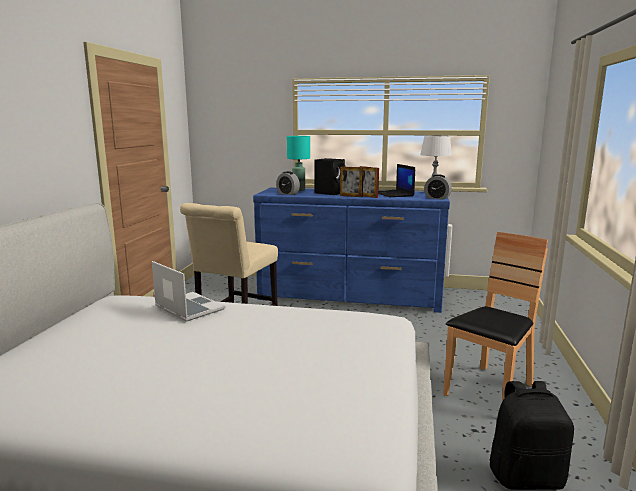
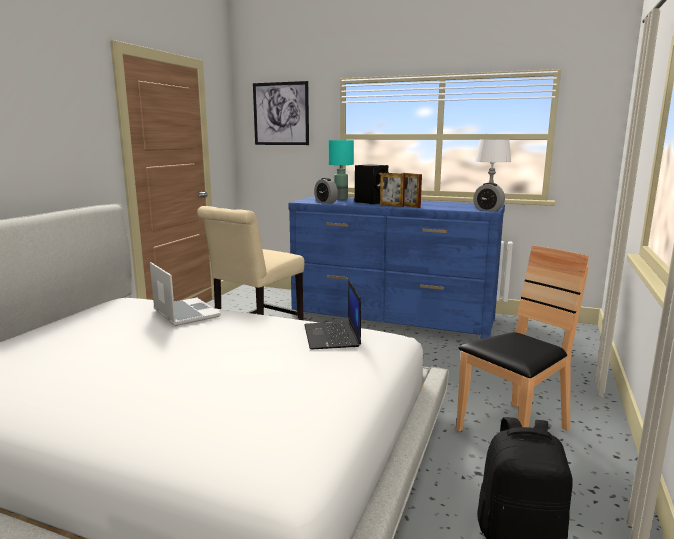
camera: 10 degrees right, 0 degrees up
laptop [378,164,415,197] -> laptop moved to [305,279,361,349]
none -> picture [253,81,309,145]

